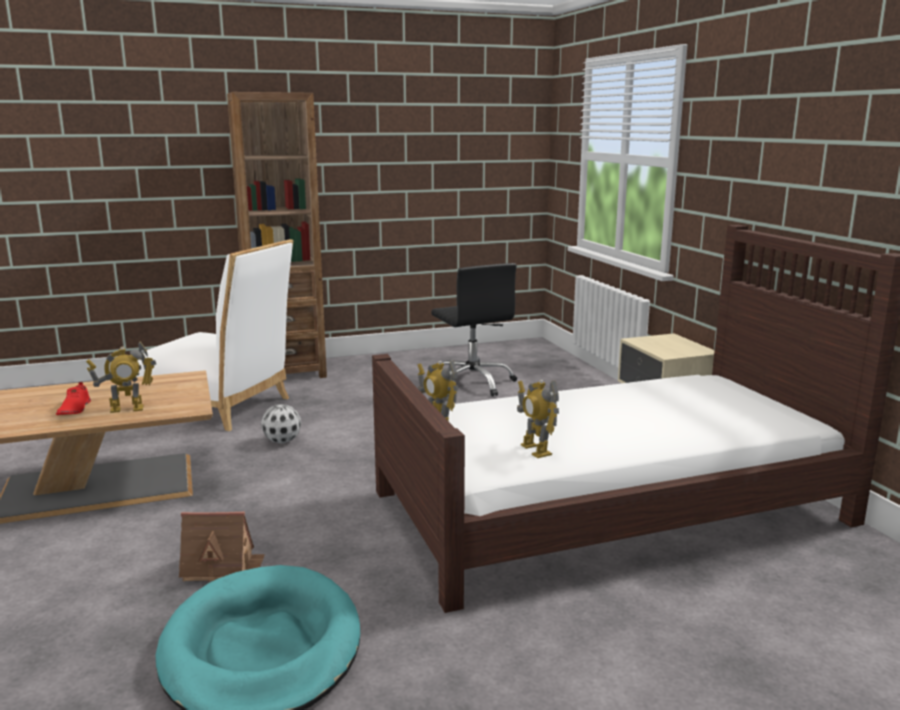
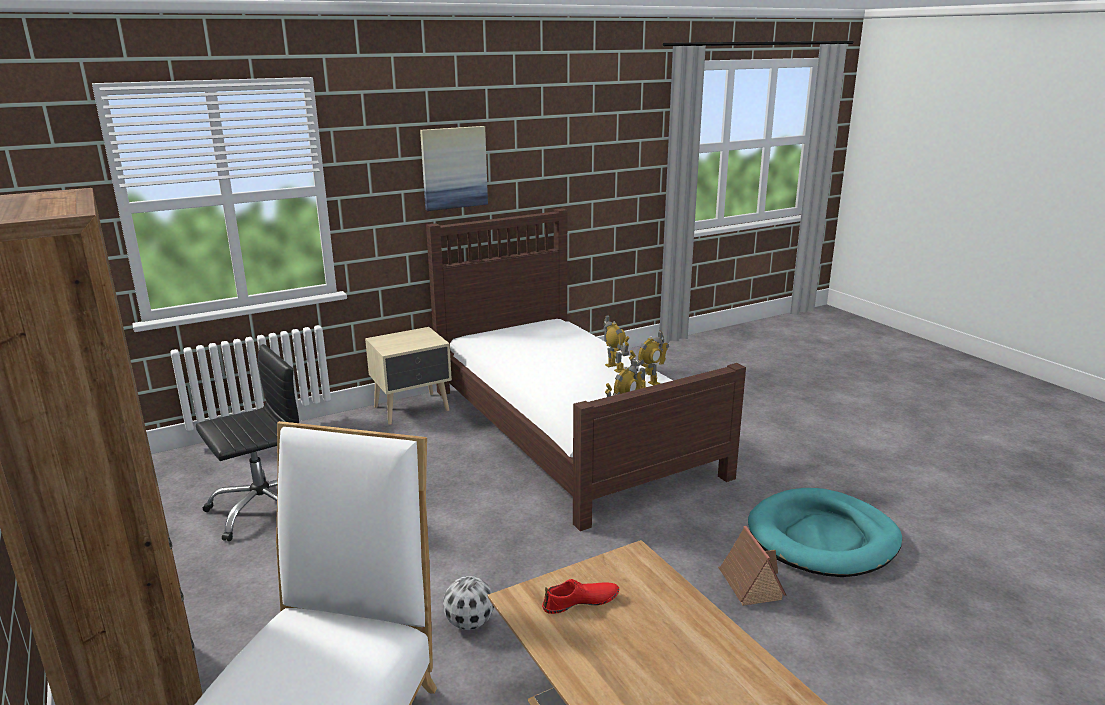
camera: 100 degrees left, 5 degrees up
red shoe [56,382,91,415] -> red shoe moved to [542,579,619,614]
toy robot [86,341,156,413] -> toy robot moved to [604,315,629,373]
none -> picture [420,126,488,211]

